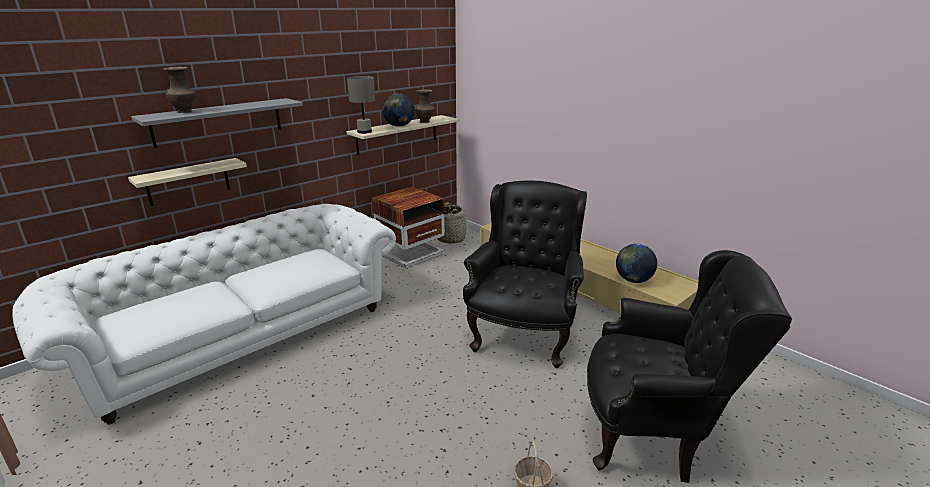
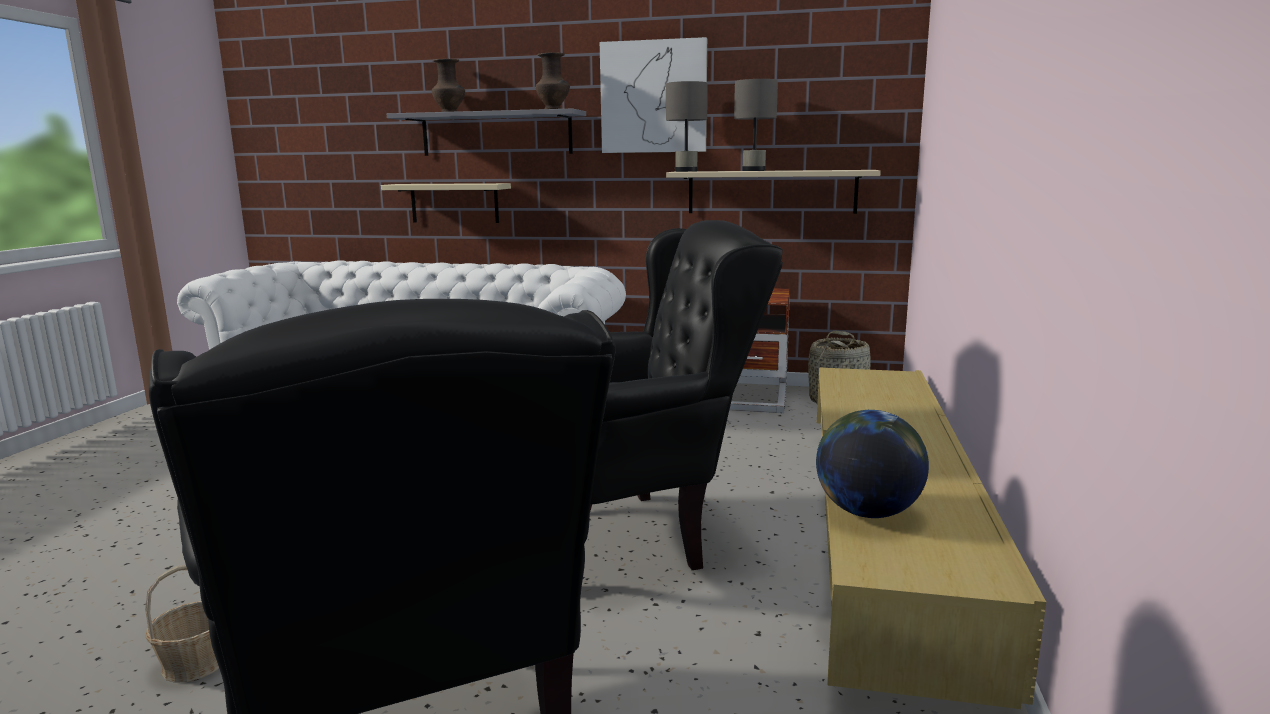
camera: 55 degrees right, 10 degrees down
globe [382,93,414,127] -> grey table lamp [734,79,778,171]
brown vase [415,89,435,123] -> brown vase moved to [536,52,570,109]
none -> picture [600,37,707,153]

